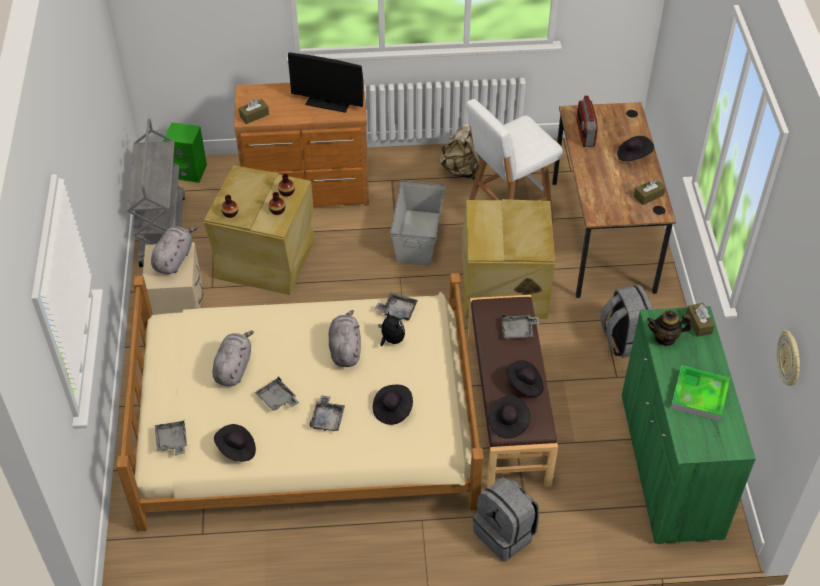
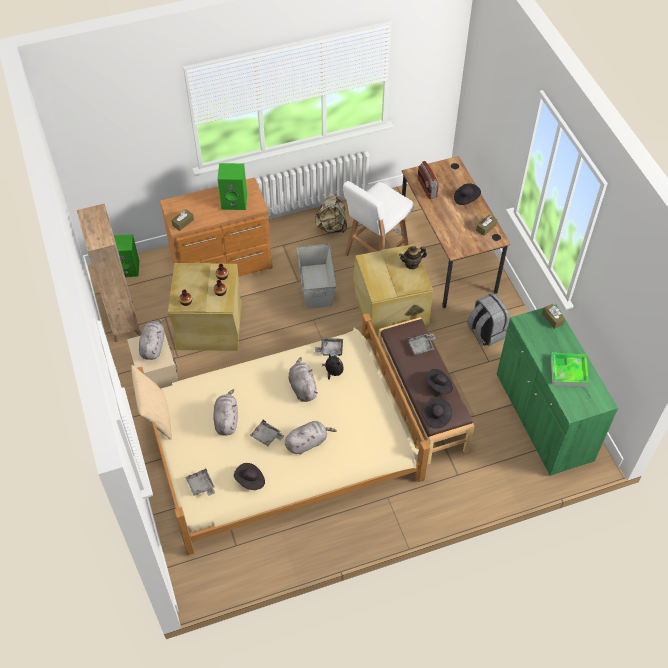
camera: 15 degrees left, 5 degrees up
grey cart [126,118,185,267] -> brown bookcase [77,204,141,342]
monitor [288,52,364,113] -> green speaker [217,163,247,210]
grey tray [309,395,345,431] -> grey plush toy [285,421,337,454]
black hat [373,385,413,425] -> none
grey backpack [473,477,539,561] -> none
teapot [647,310,691,346] -> teapot moved to [399,246,427,269]
wall clock [777,330,800,386] -> none
none -> beige pillow [131,365,172,440]

